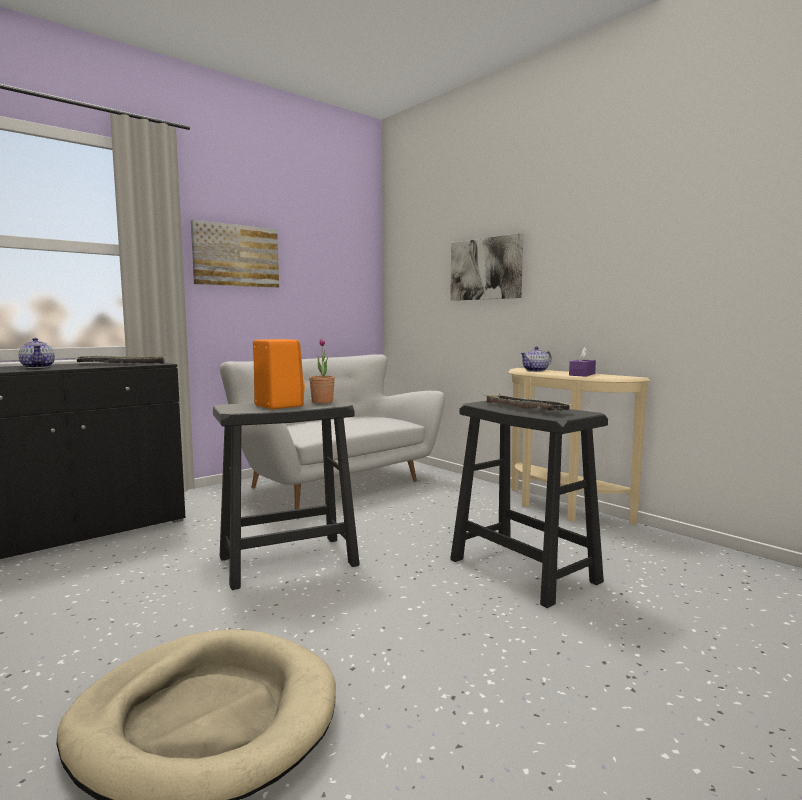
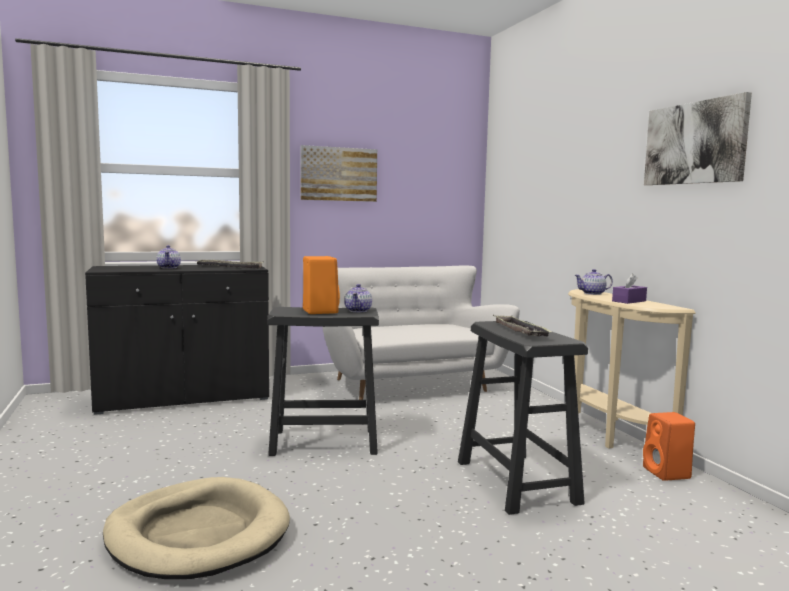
camera: 20 degrees right, 0 degrees up
potted plant [309,338,335,403] -> teapot [344,284,372,312]
picture [450,233,523,301] -> picture moved to [644,92,752,185]
none -> orange speaker [643,412,695,481]

